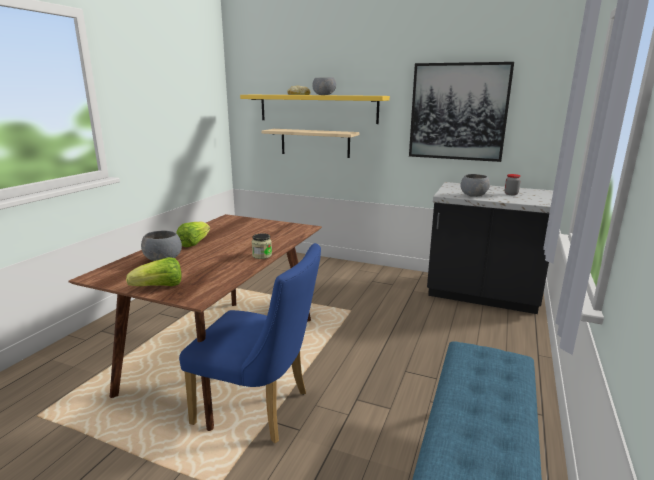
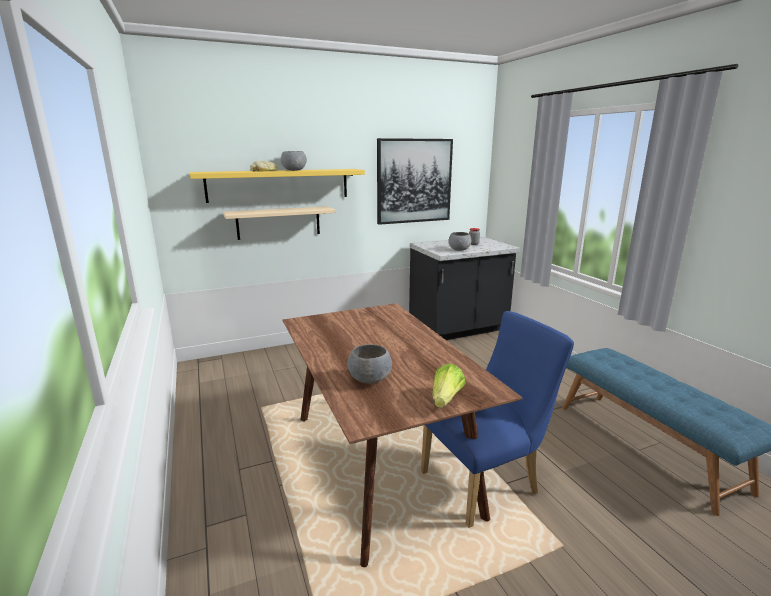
camera: 45 degrees left, 0 degrees up
lettuce [176,221,210,247] -> none
jar [252,233,272,259] -> none

